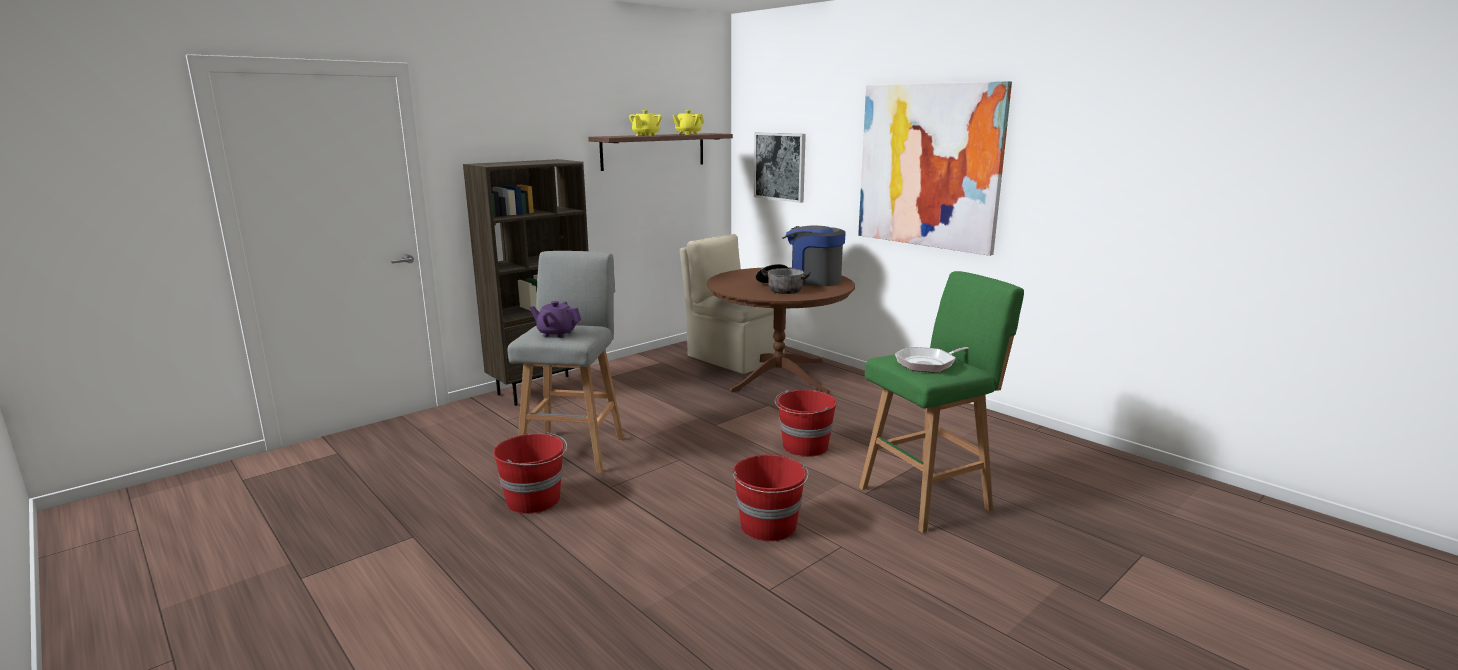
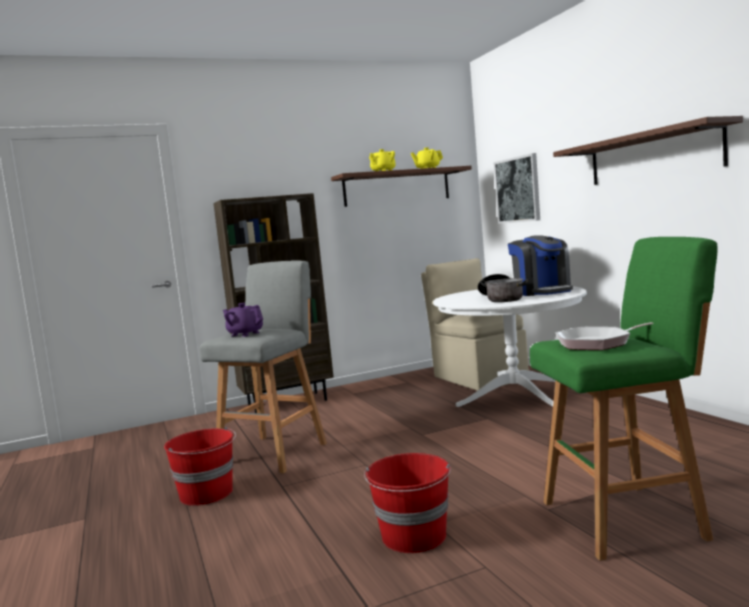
camera: 20 degrees right, 10 degrees down
brown dining table [707,268,855,394] -> white dining table [433,286,587,407]
red bucket [775,390,837,457] -> none
coffee machine [782,226,846,286] -> coffee machine turned 150 degrees counterclockwise [508,235,573,296]
picture [858,81,1012,256] -> shelf [553,116,743,185]

